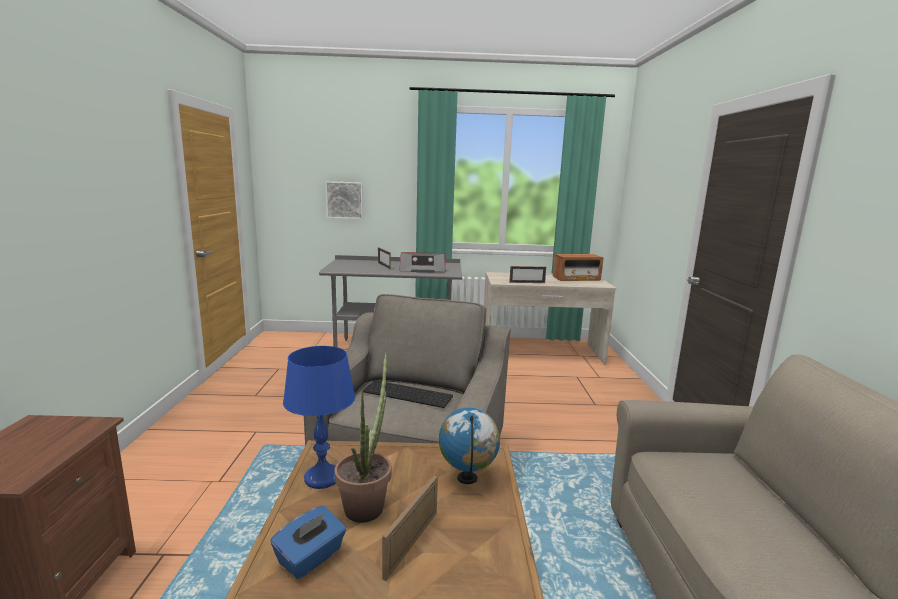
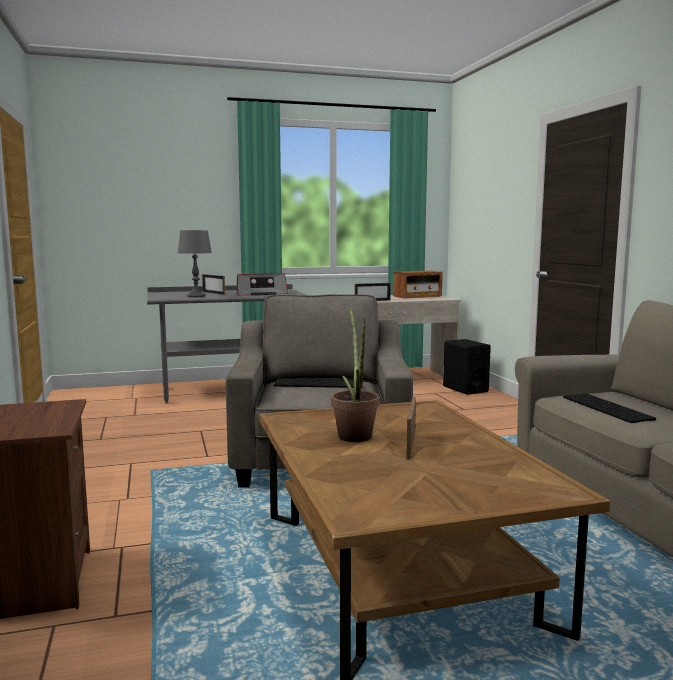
camera: 15 degrees left, 5 degrees down
blue tissue box [271,506,346,579] -> none
blue table lamp [283,346,355,489] -> none
picture [326,181,363,219] -> none
globe [439,408,500,484] -> none
none -> grey table lamp [178,230,212,297]
none -> black speaker [443,339,491,395]
none -> keyboard [563,393,656,423]

